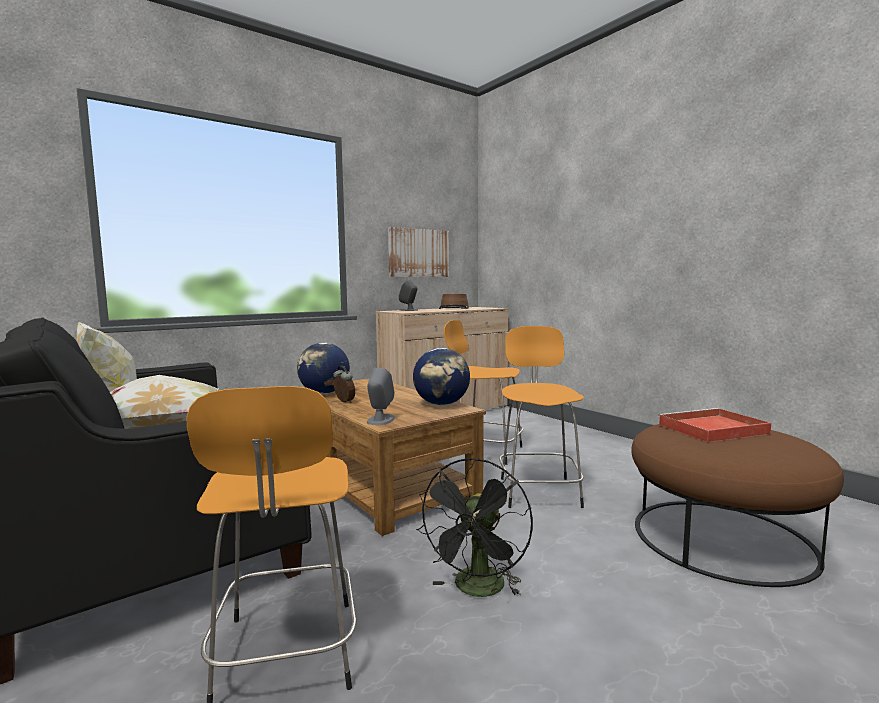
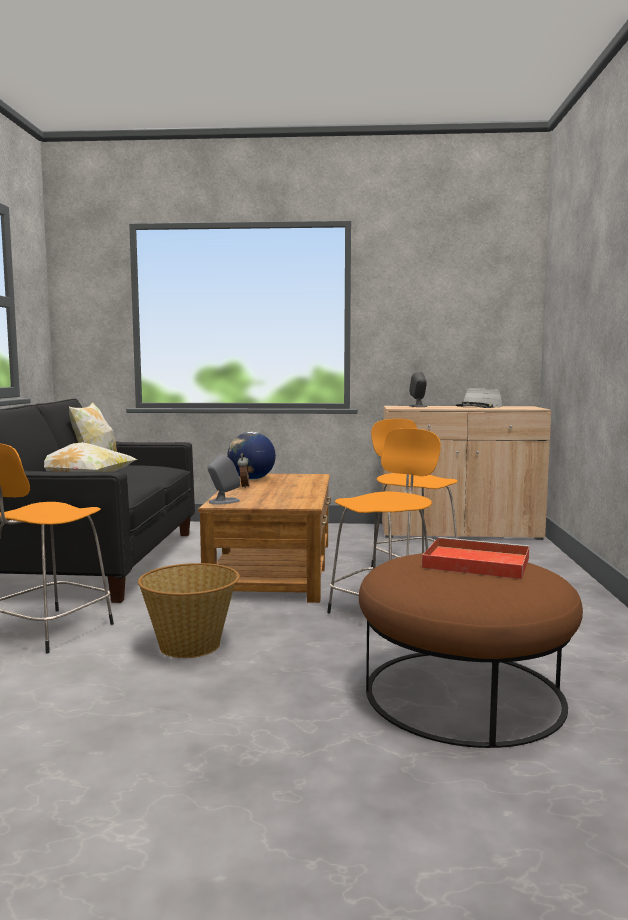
camera: 40 degrees right, 0 degrees up
picture [388,227,449,277] -> none
globe [413,348,470,405] -> none
black fan [416,458,533,597] -> basket [138,563,240,658]
brown hat [439,294,469,309] -> grey hat [456,388,502,408]

